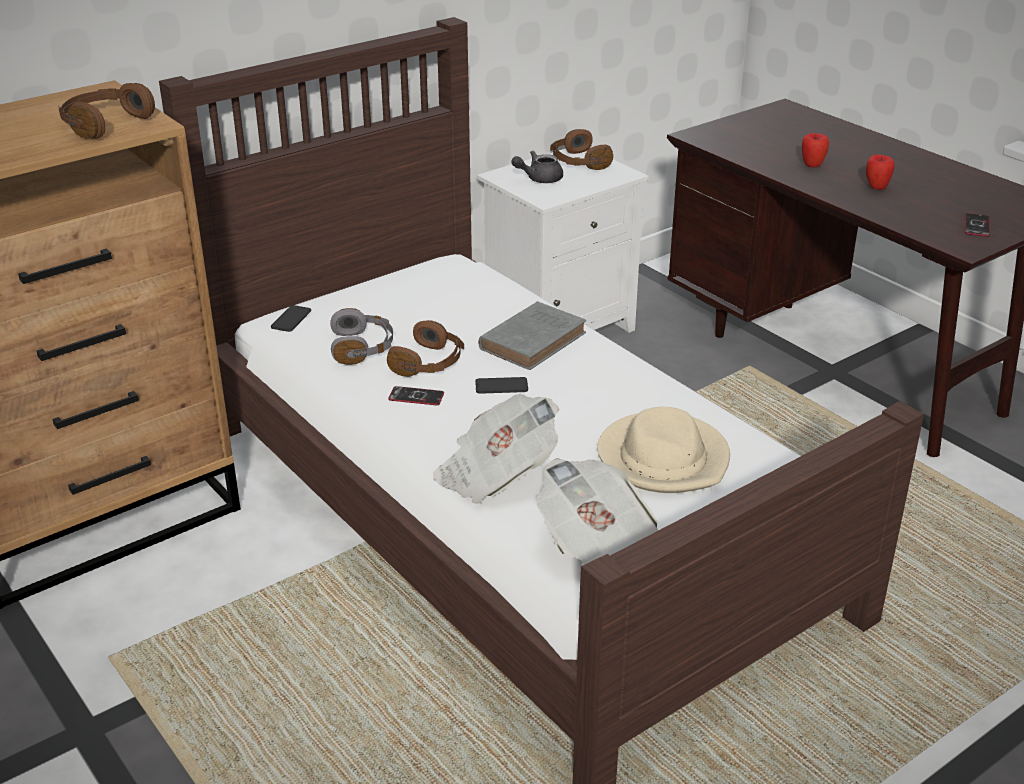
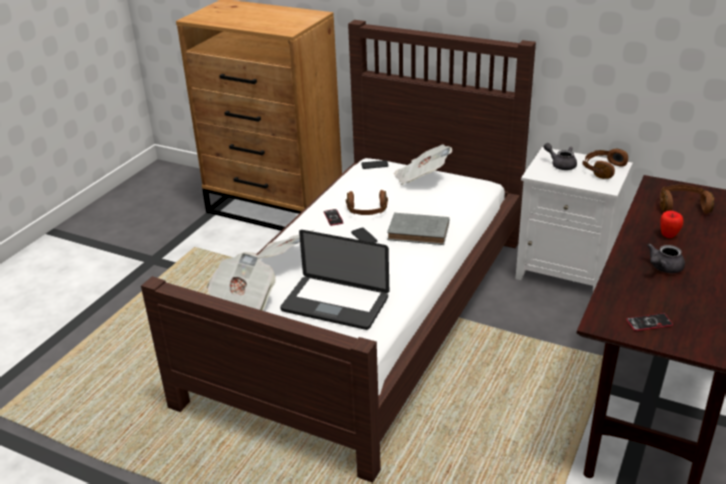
camera: 65 degrees right, 0 degrees up
brown headphones [58,83,155,139] -> brown headphones moved to [660,185,714,214]
grey headphones [330,308,393,365] -> none
beige hat [597,407,730,493] -> laptop [280,230,389,330]
apple [866,155,895,190] -> grey teapot [647,243,685,273]
none -> newspaper [394,144,452,185]

